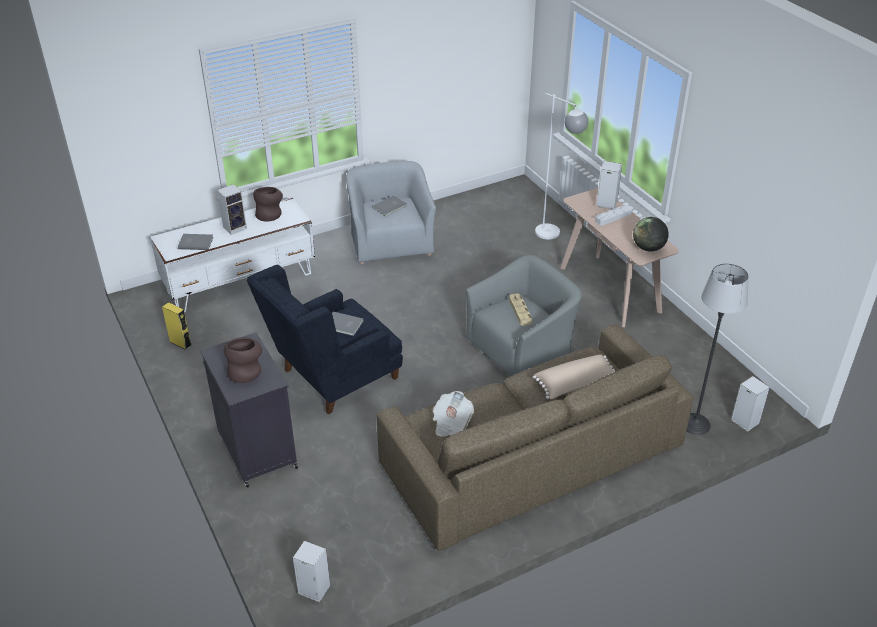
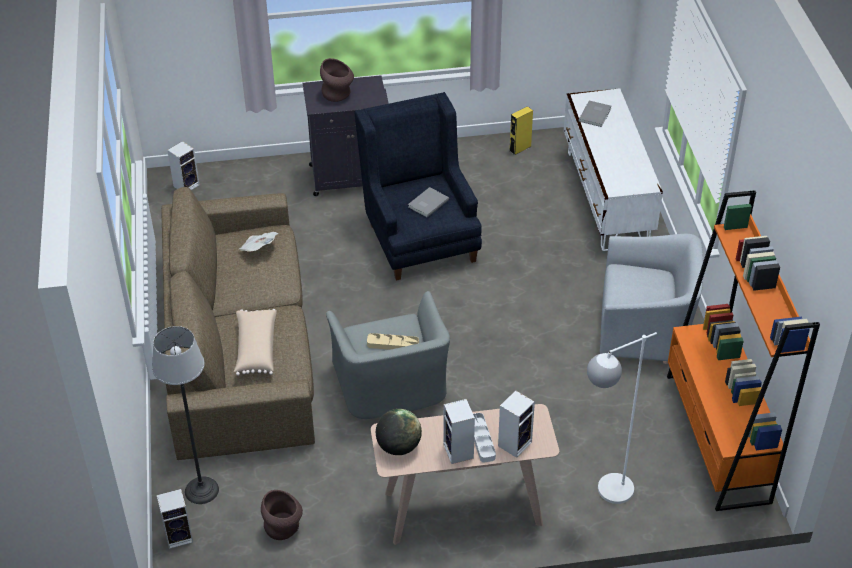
camera: 110 degrees right, 5 degrees up
speaker [217,184,247,235] -> speaker moved to [444,399,475,464]
brown vase [253,187,283,222] -> brown vase moved to [261,490,303,540]
grey book [372,196,407,217] -> none
none -> orange bookcase [667,190,820,511]

